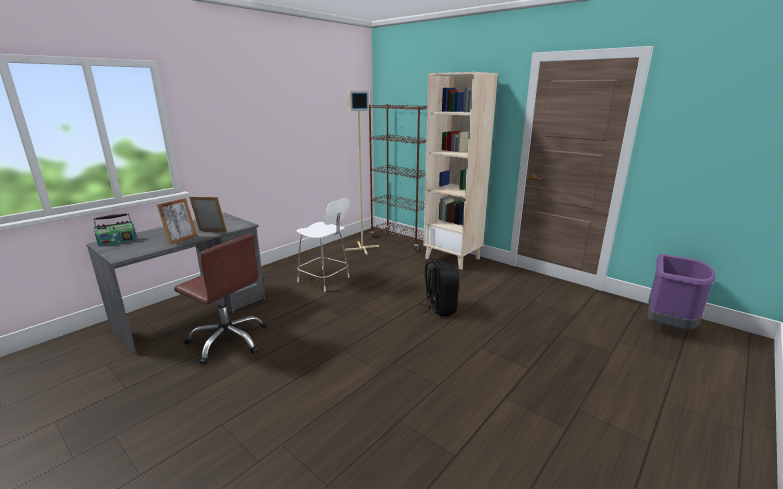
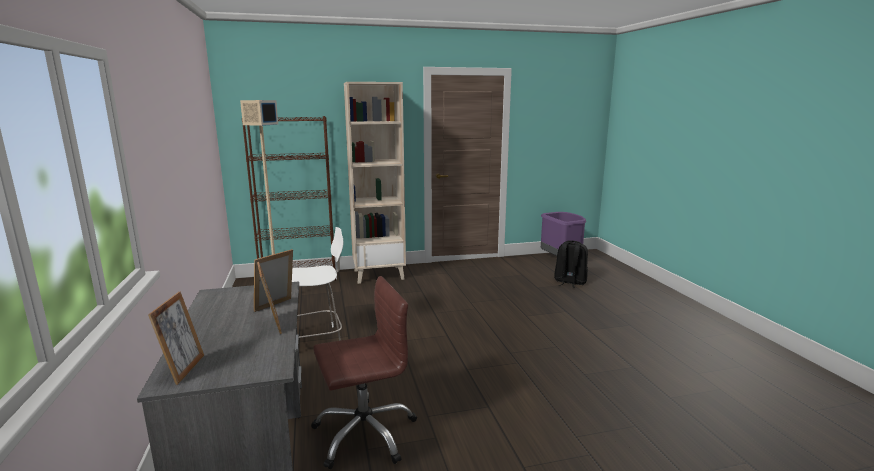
camera: 55 degrees left, 5 degrees down
radio [93,213,137,246] -> picture frame [148,291,204,385]
black backpack [418,260,459,316] -> black backpack moved to [554,240,588,288]

